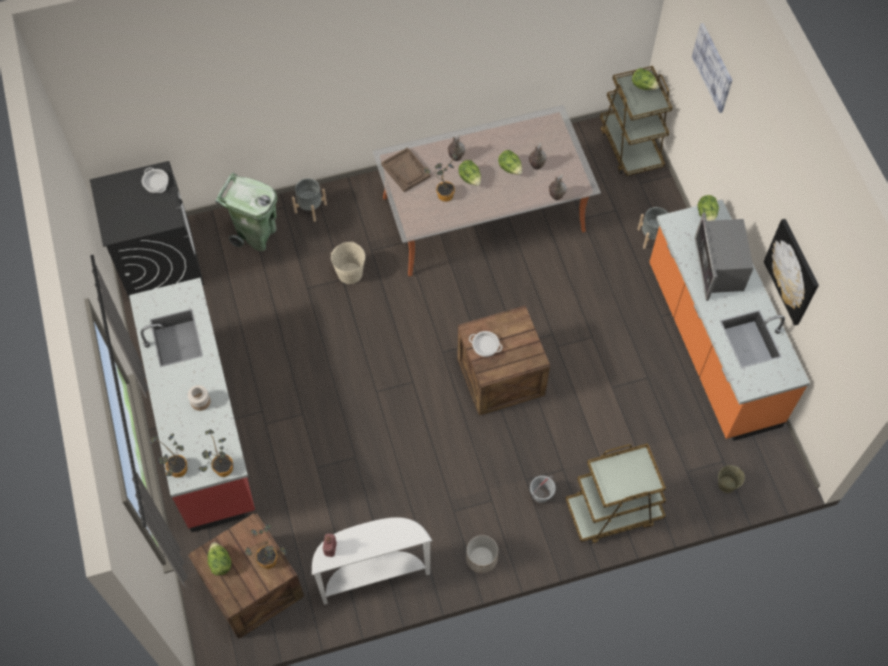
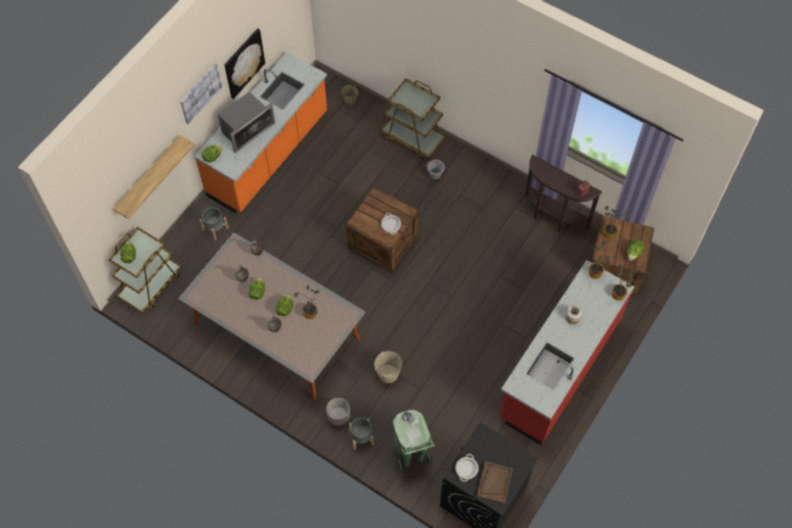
camera: 130 degrees left, 0 degrees up
white console table [312,517,432,605] -> brown console table [525,155,602,232]
brown tray [381,147,431,192] -> brown tray moved to [477,461,513,504]
planter [466,535,498,573] -> planter moved to [326,398,350,426]
picture [692,23,732,113] -> picture moved to [180,63,222,124]
none -> shelf [113,135,195,219]

